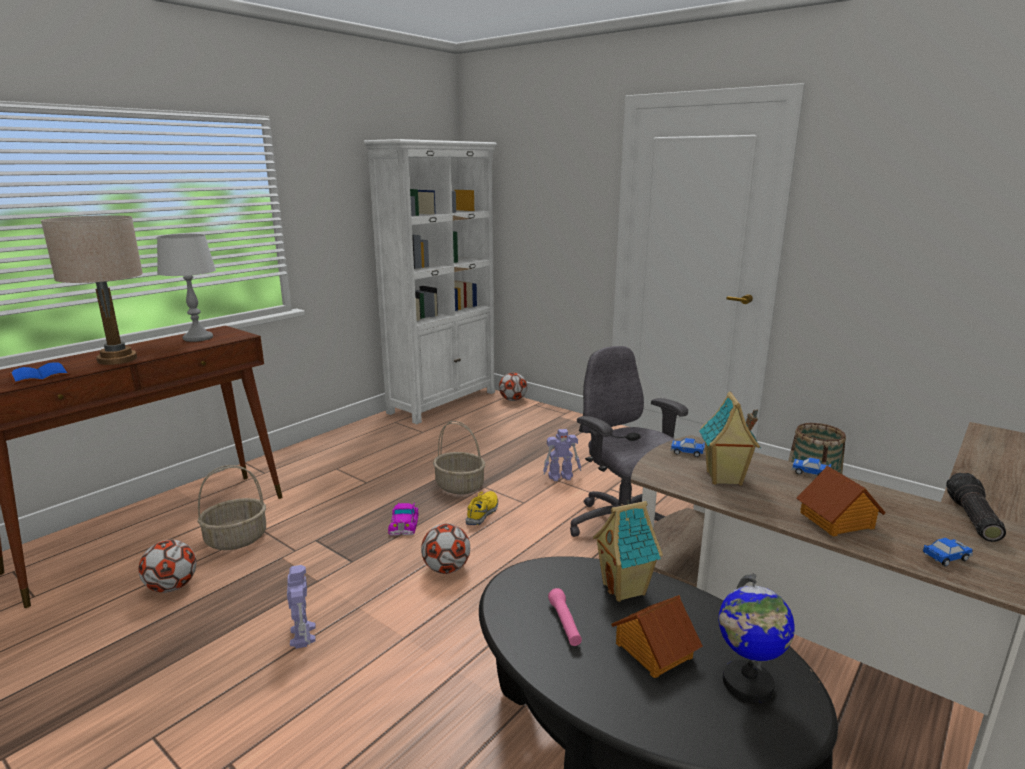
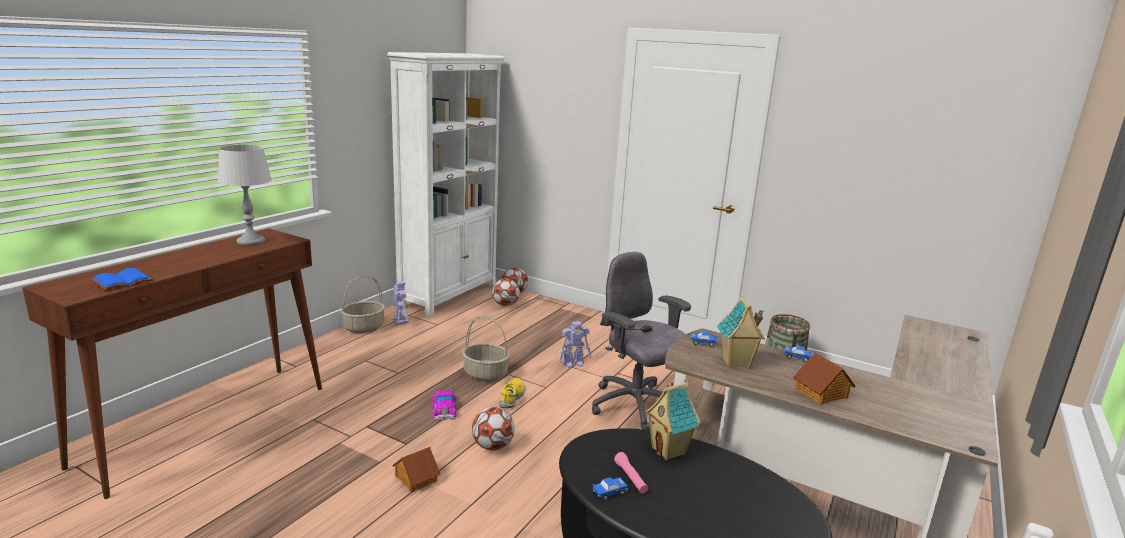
camera: 10 degrees left, 0 degrees up
beige table lamp [41,215,143,365] -> none
football [139,540,196,593] -> football moved to [492,278,520,306]
basket [197,465,266,550] -> basket moved to [341,275,385,333]
toy robot [287,565,316,649] -> toy robot moved to [393,281,409,325]
toy house [611,595,703,678] -> toy house moved to [392,447,440,492]
globe [719,574,795,703] -> none
toy car [923,538,973,566] -> toy car moved to [593,477,628,501]
flashlight [946,473,1006,542] -> none

